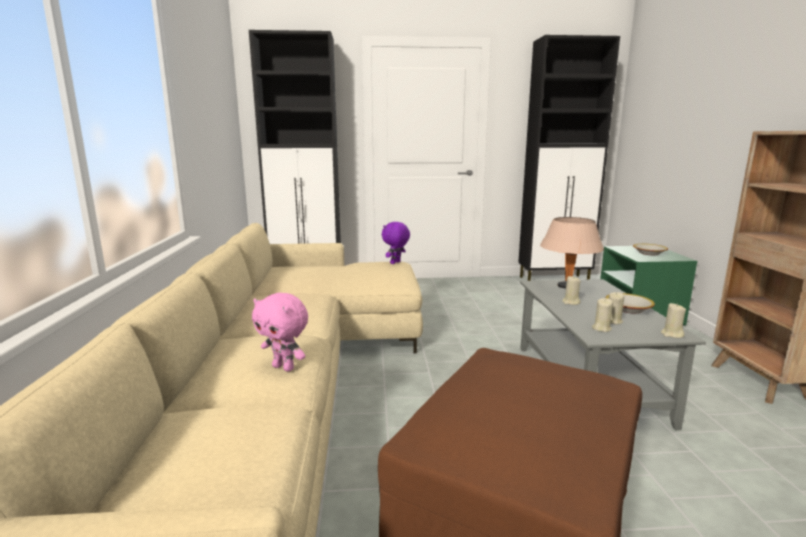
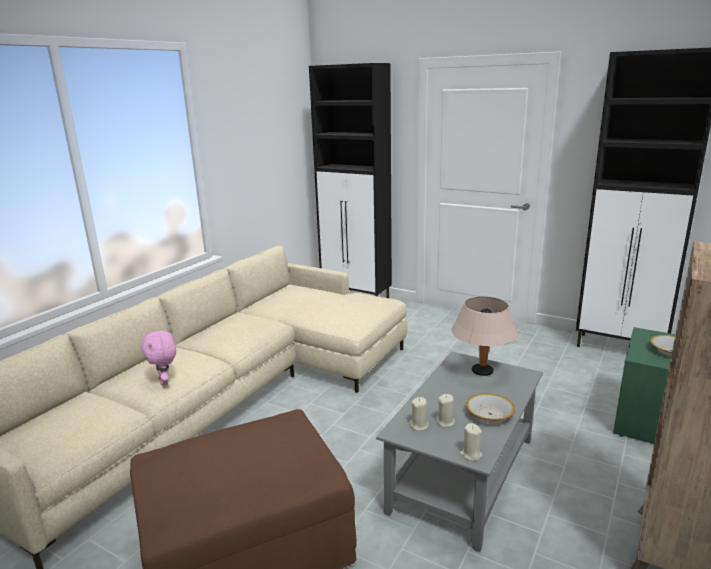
camera: 35 degrees right, 5 degrees up
purple plush toy [382,222,410,264] -> none
beige candle [562,276,581,305] -> none

